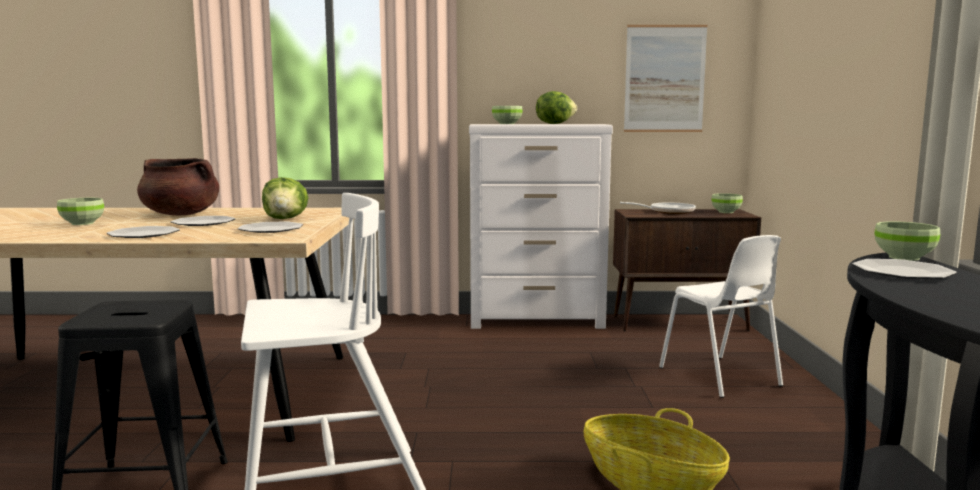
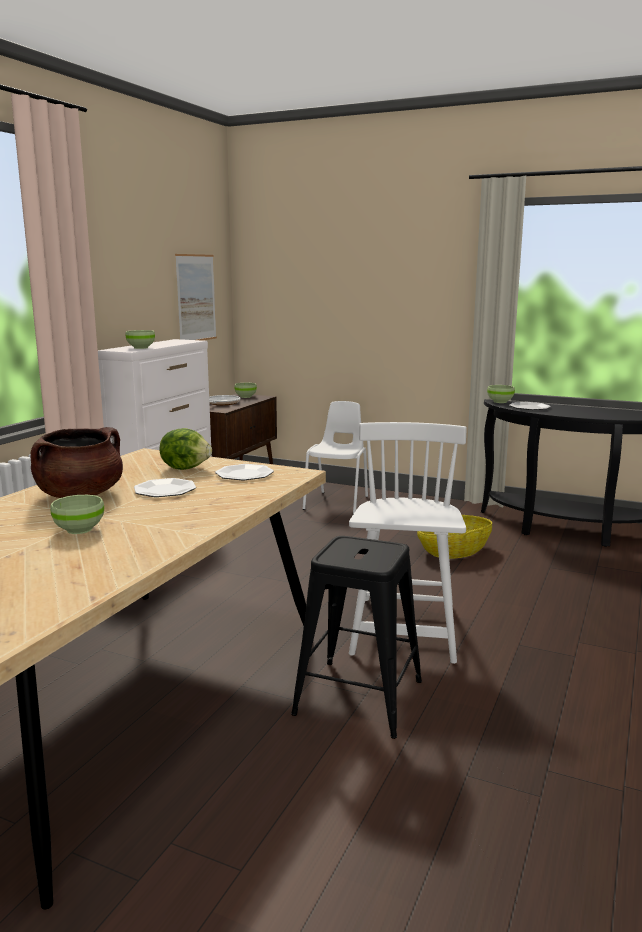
camera: 65 degrees left, 5 degrees up
plate [106,226,180,238] -> none
lettuce [536,91,577,124] -> none
white chair [659,235,783,398] -> white chair turned 75 degrees counterclockwise [303,401,368,514]

